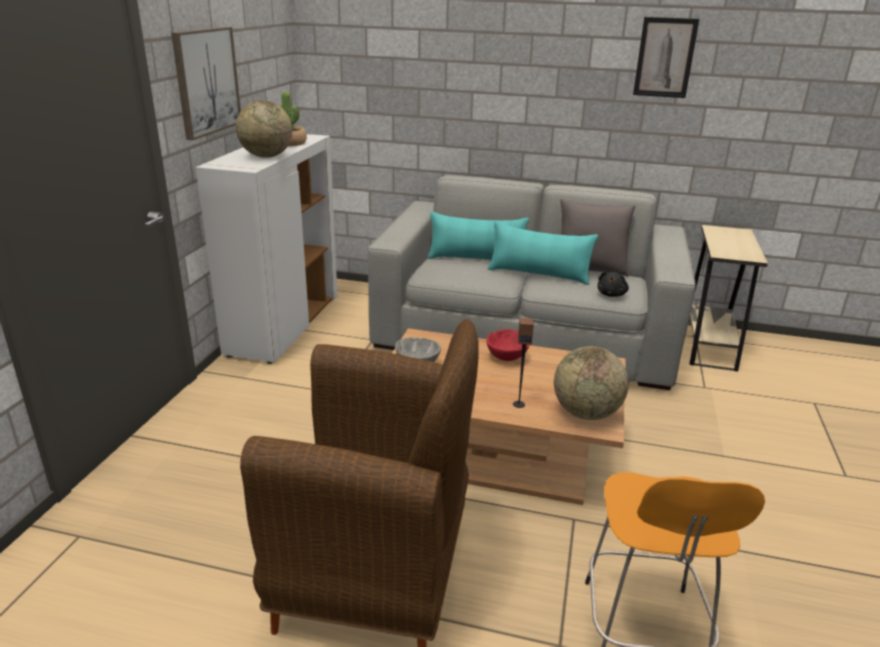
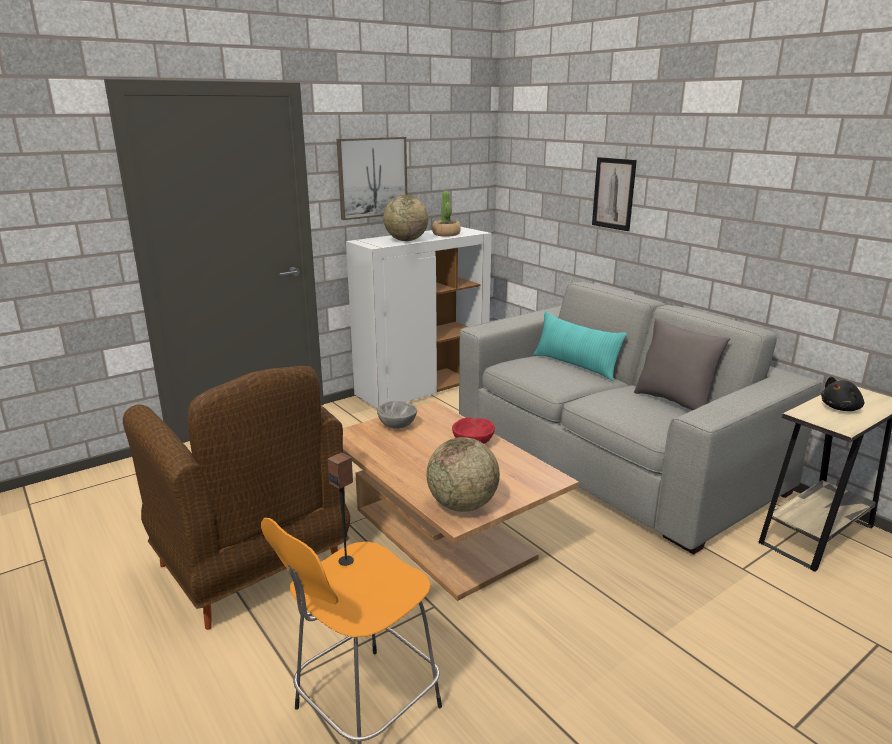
camera: 40 degrees right, 5 degrees down
turquoise pillow [488,221,598,285] -> none
speaker [513,318,534,408] -> speaker moved to [328,453,354,566]
black plush toy [597,271,629,297] -> black plush toy moved to [821,377,864,411]
picture [633,17,699,98] -> picture moved to [592,157,637,231]

